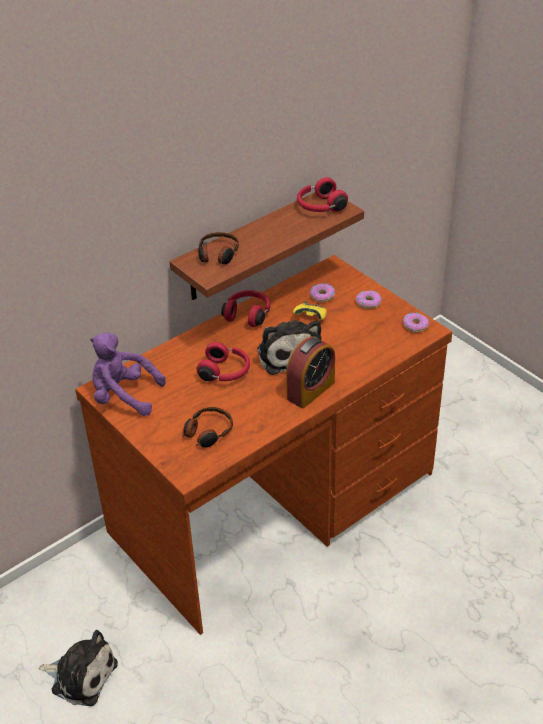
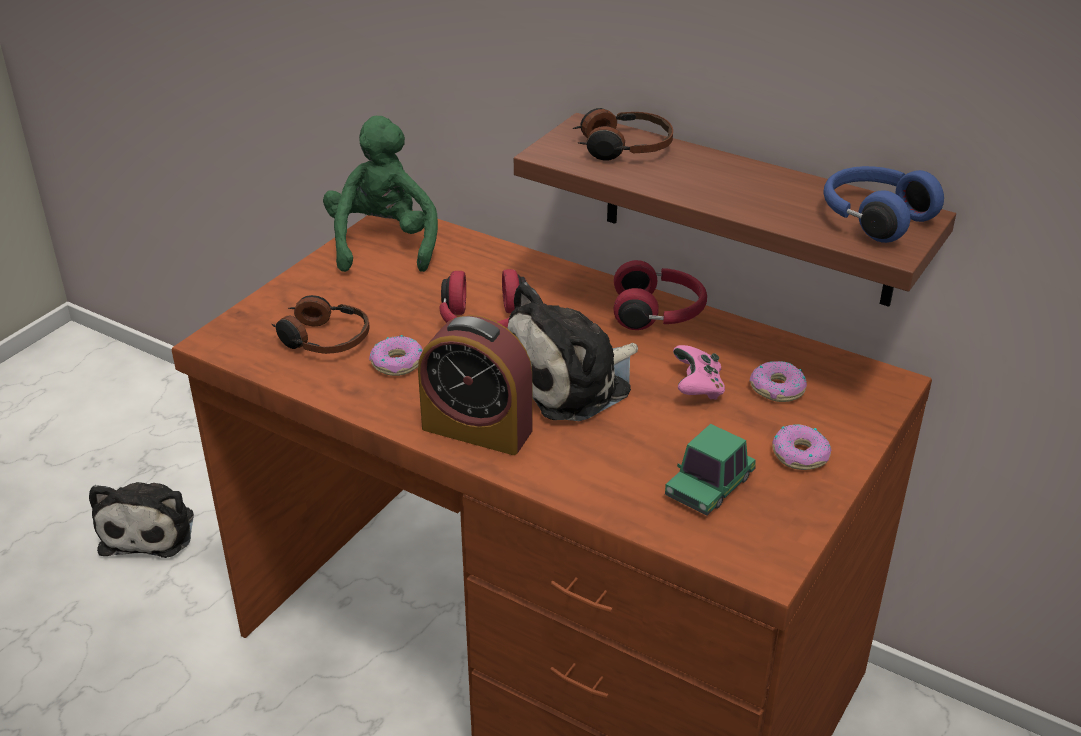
camera: 70 degrees right, 5 degrees down
purple plush toy [90,332,166,416] -> green plush toy [323,116,438,272]
yellow game controller [293,301,326,320] -> pink game controller [673,345,725,400]
red headphones [297,177,348,212] -> blue headphones [823,166,944,243]
donut [403,312,429,332] -> donut moved to [369,335,423,376]
none -> toy car [665,424,756,516]

